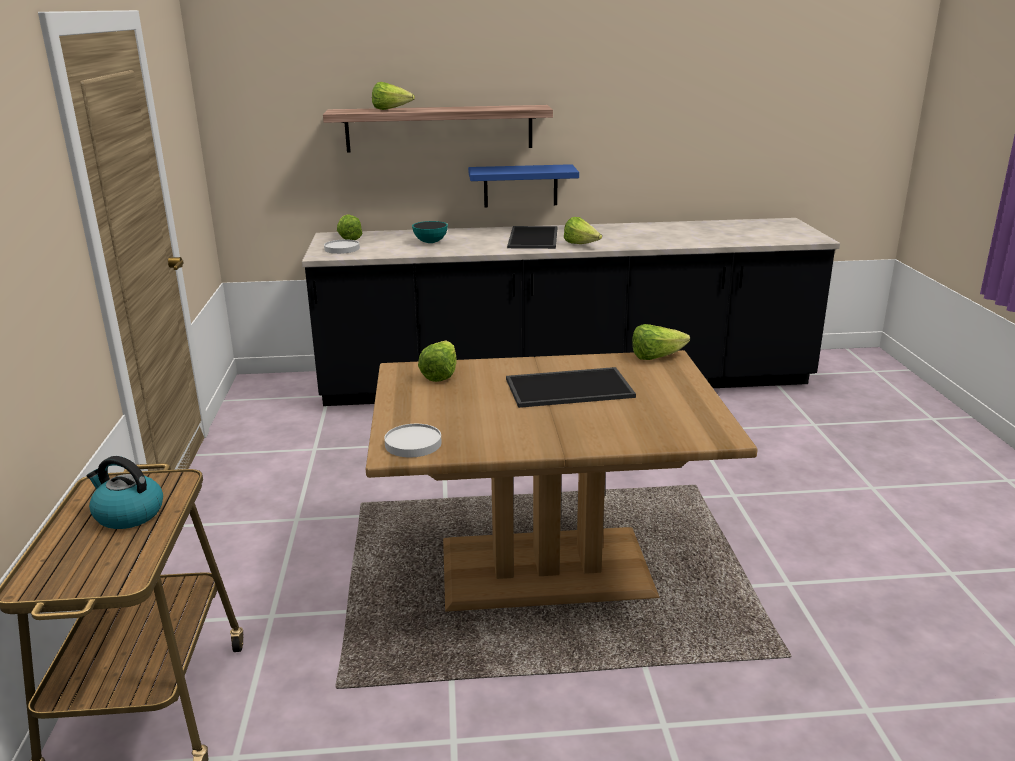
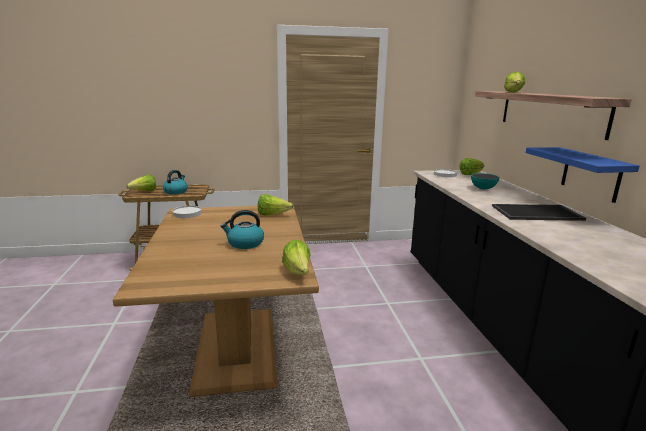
camera: 85 degrees right, 5 degrees down
tray [506,367,636,408] -> kettle [220,210,264,249]
lettuce [564,217,602,244] -> lettuce moved to [127,175,156,191]

